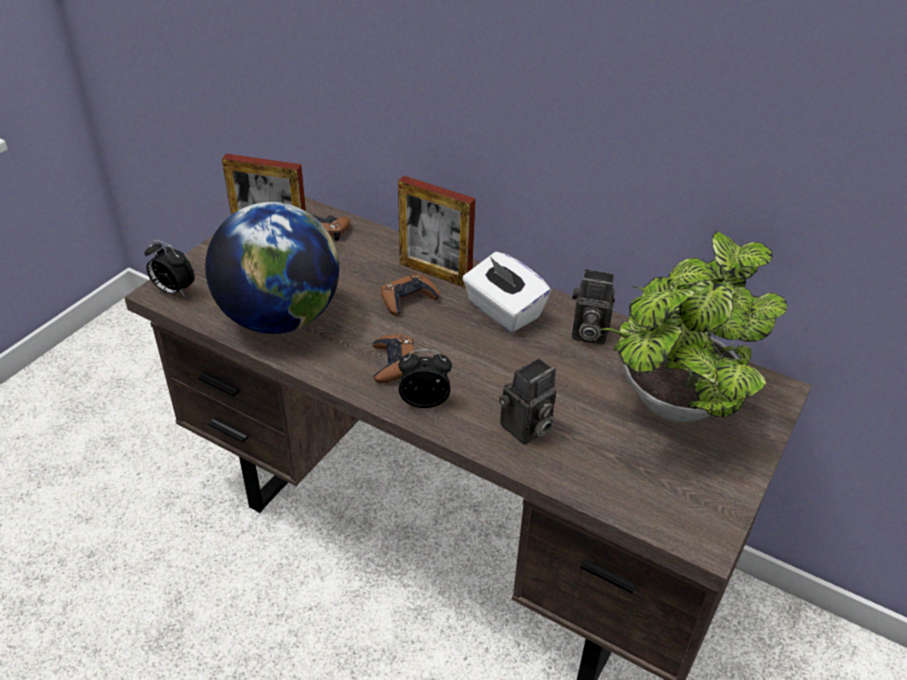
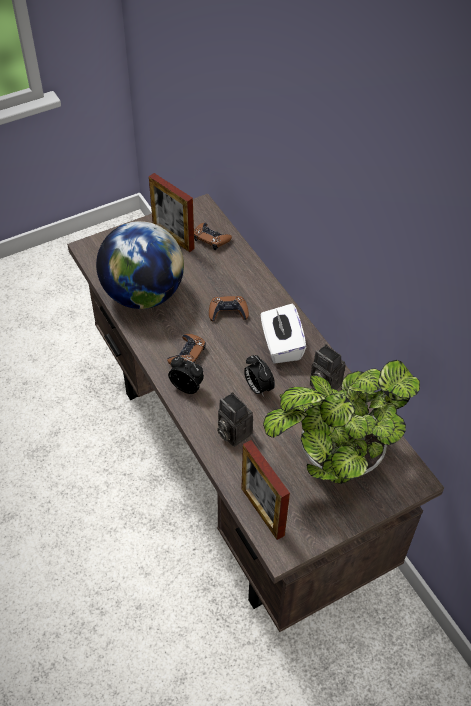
camera: 30 degrees right, 10 degrees up
alarm clock [145,240,195,297] -> alarm clock moved to [244,355,275,397]
picture frame [398,176,476,288] -> picture frame moved to [241,440,290,540]
camera [499,358,556,445] -> camera turned 60 degrees clockwise [217,392,253,447]

